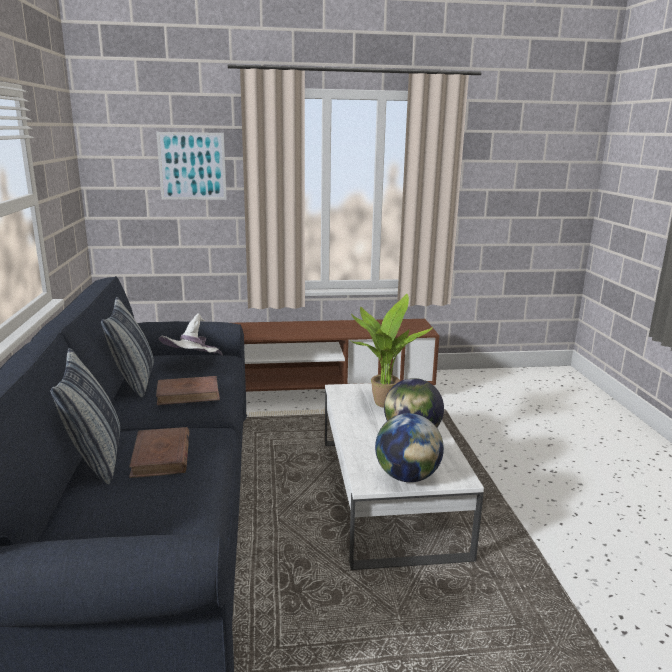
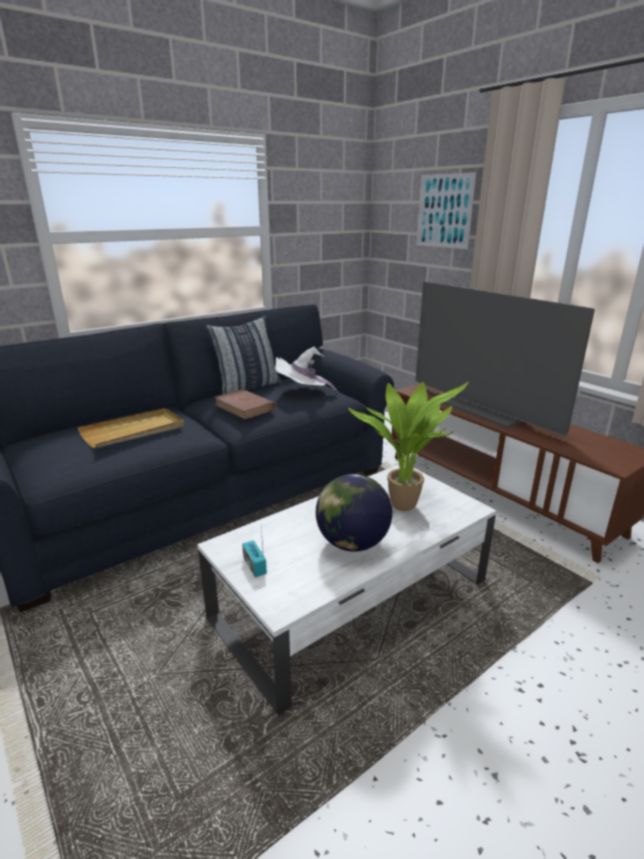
camera: 60 degrees right, 5 degrees up
pillow [50,348,120,485] -> none
brown book [129,427,189,478] -> beige tray [78,408,184,448]
globe [375,413,444,482] -> radio [242,527,267,577]
none -> television [415,281,595,437]

